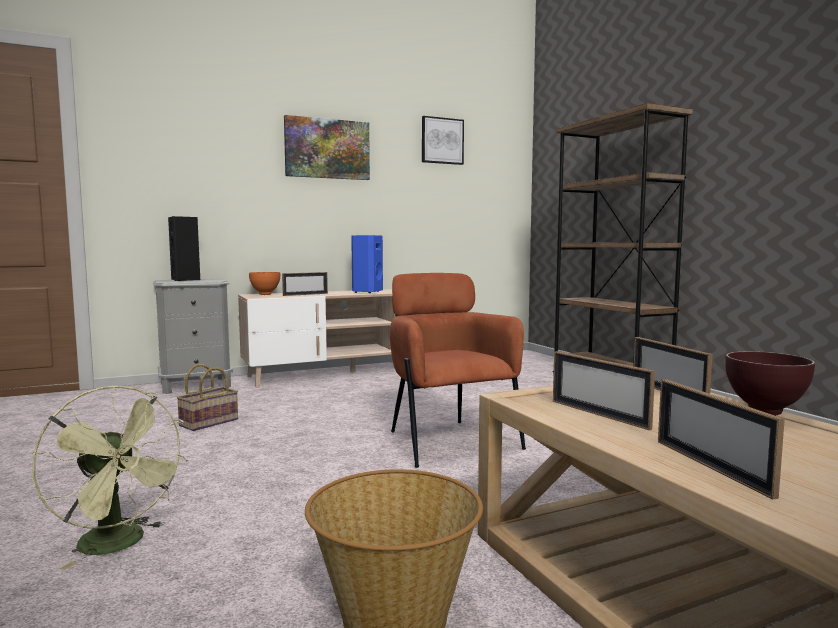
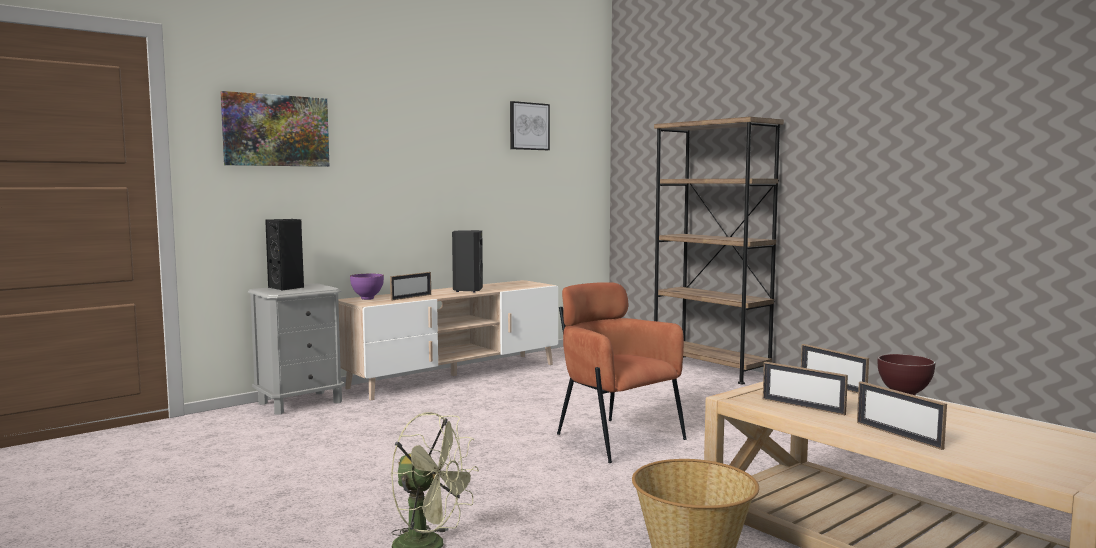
camera: 15 degrees left, 0 degrees up
basket [177,364,238,431] -> none
orange bowl [249,272,280,295] -> purple bowl [350,274,384,300]
picture [284,115,370,180] -> picture moved to [220,91,330,167]
blue speaker [351,235,383,293] -> black speaker [452,230,483,292]

